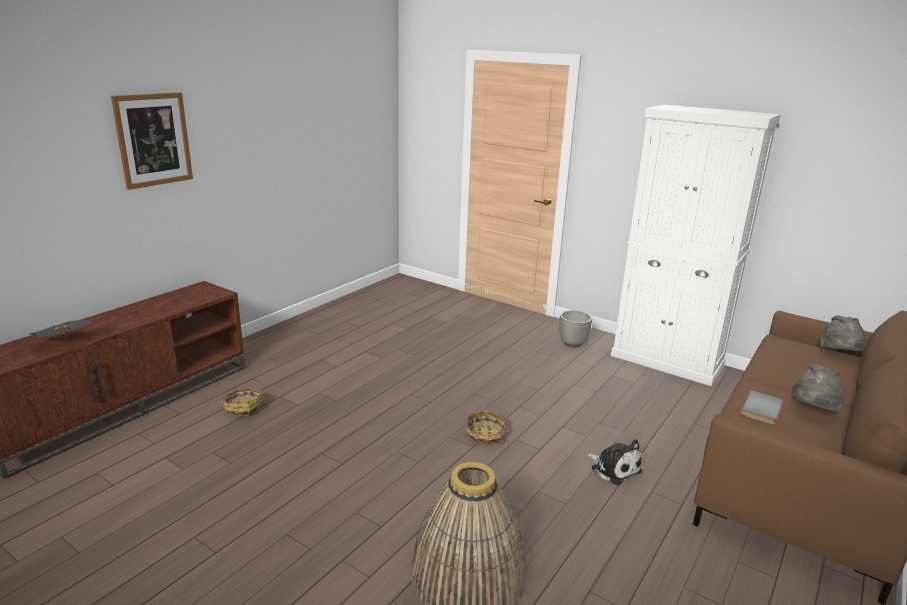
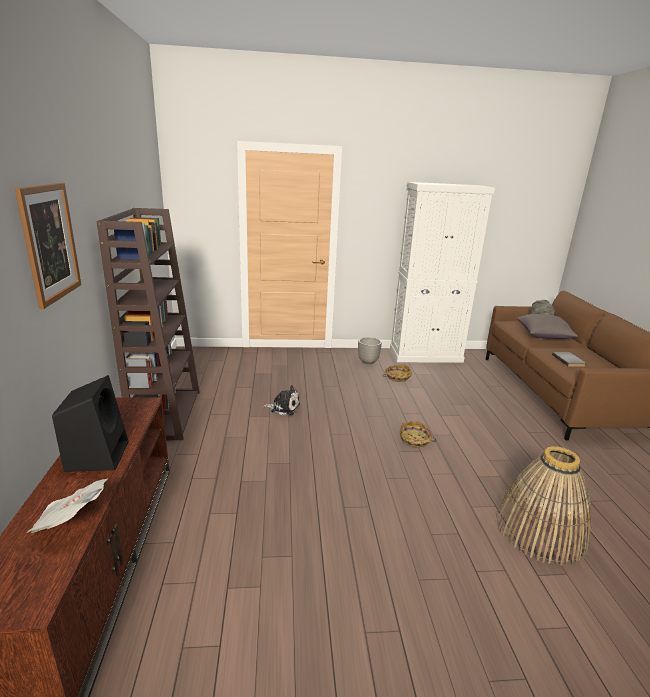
camera: 40 degrees left, 0 degrees up
basket [221,388,264,417] -> basket moved to [384,365,412,382]
plush toy [587,439,642,485] -> plush toy moved to [263,385,300,416]
grey hat [791,364,845,413] -> none
none -> black speaker [52,375,129,472]
none -> brown bookcase [96,208,200,440]
none -> grey pillow [516,314,578,339]

